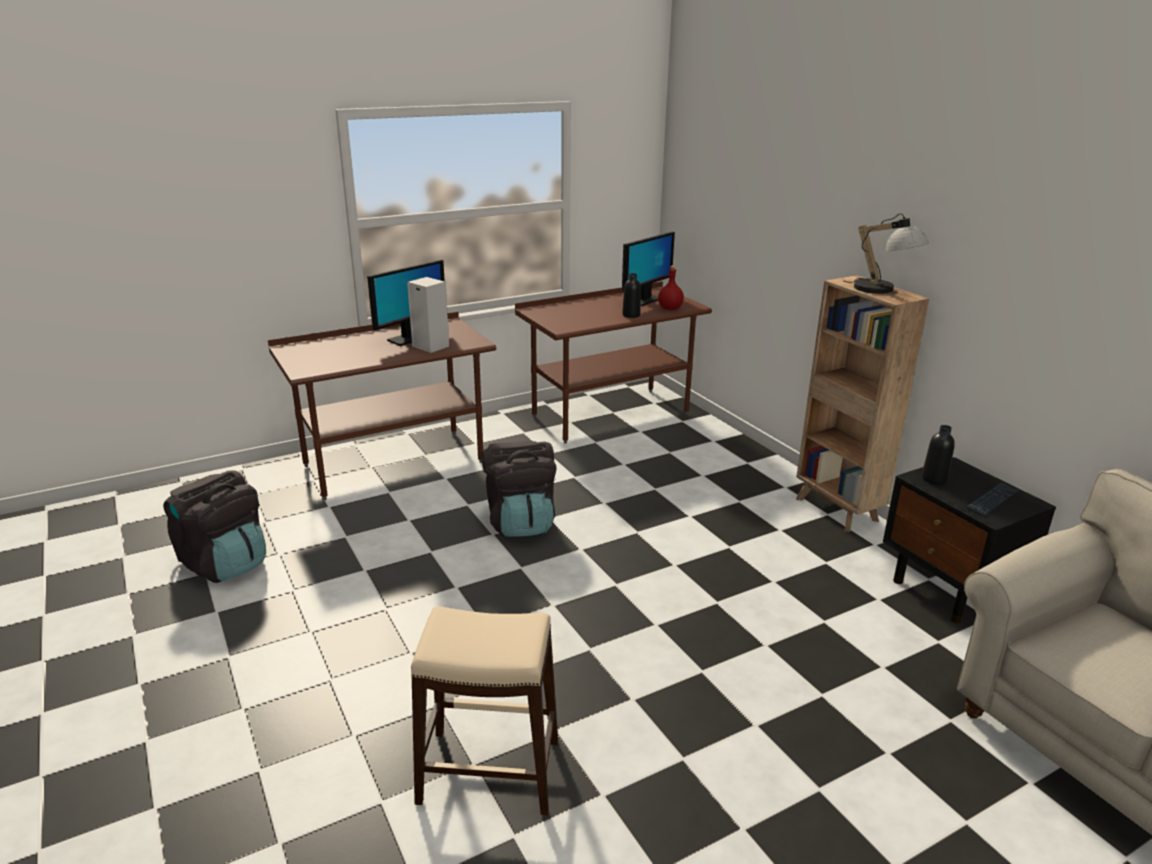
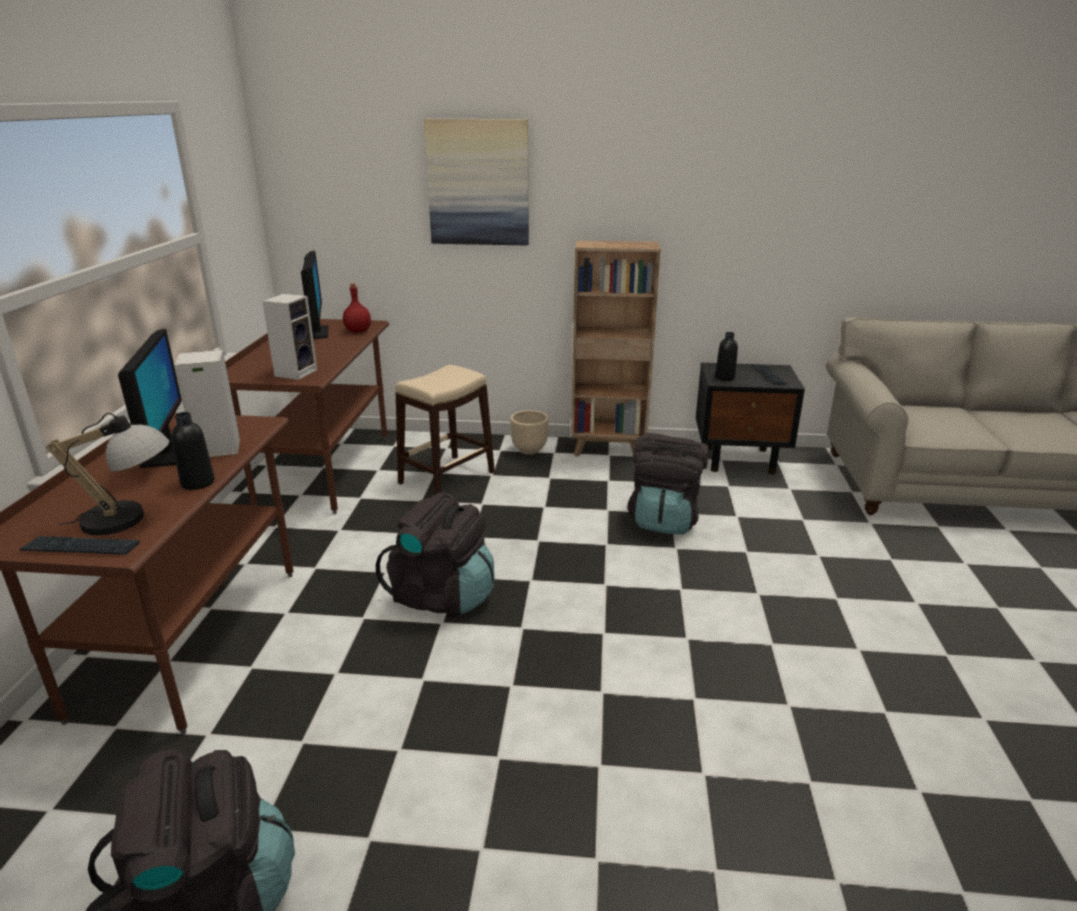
camera: 55 degrees left, 0 degrees up
beige stool [411,607,558,815] -> beige stool moved to [395,365,495,494]
black bottle [622,273,641,318] -> black bottle moved to [171,412,215,490]
table lamp [844,213,929,294] -> table lamp moved to [46,413,169,535]
none -> keyboard [20,536,140,555]
none -> speaker [262,294,317,380]
none -> picture [424,119,529,245]
none -> beige planter [510,410,548,455]
none -> black backpack [628,433,709,535]

